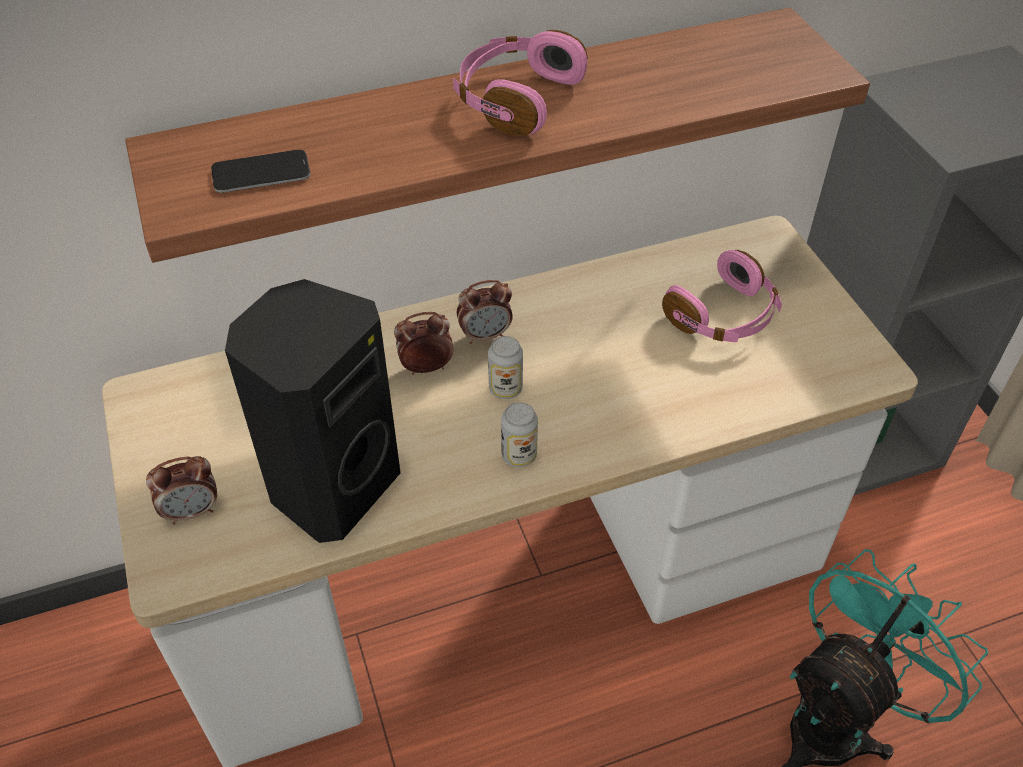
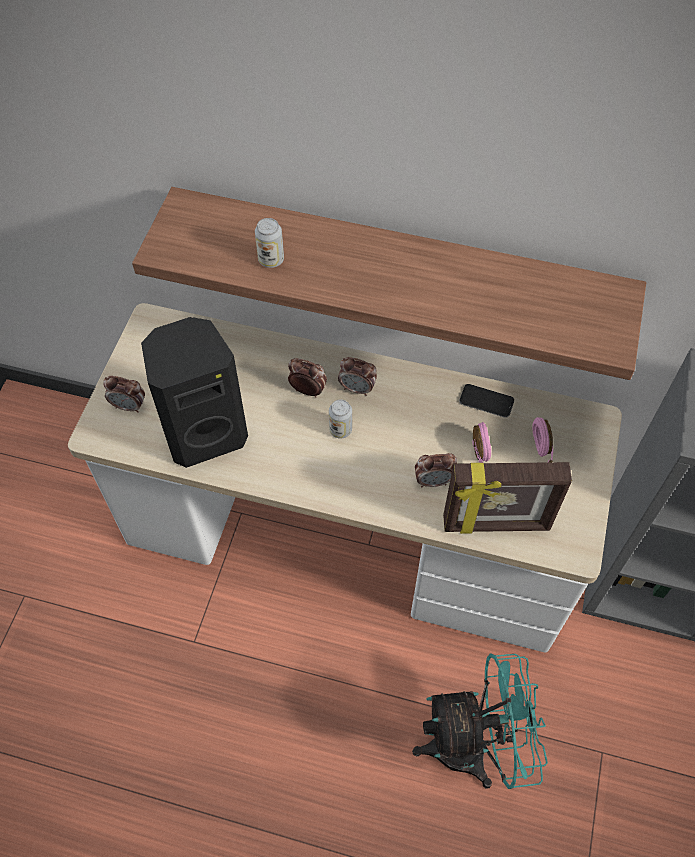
camera: 35 degrees right, 10 degrees up
phone [211,150,310,193] -> phone moved to [459,384,514,418]
pink headphones [453,30,588,136] -> none
can [501,402,538,467] -> can moved to [255,218,284,268]
none -> alarm clock [415,453,457,487]
none -> picture frame [443,462,572,534]

